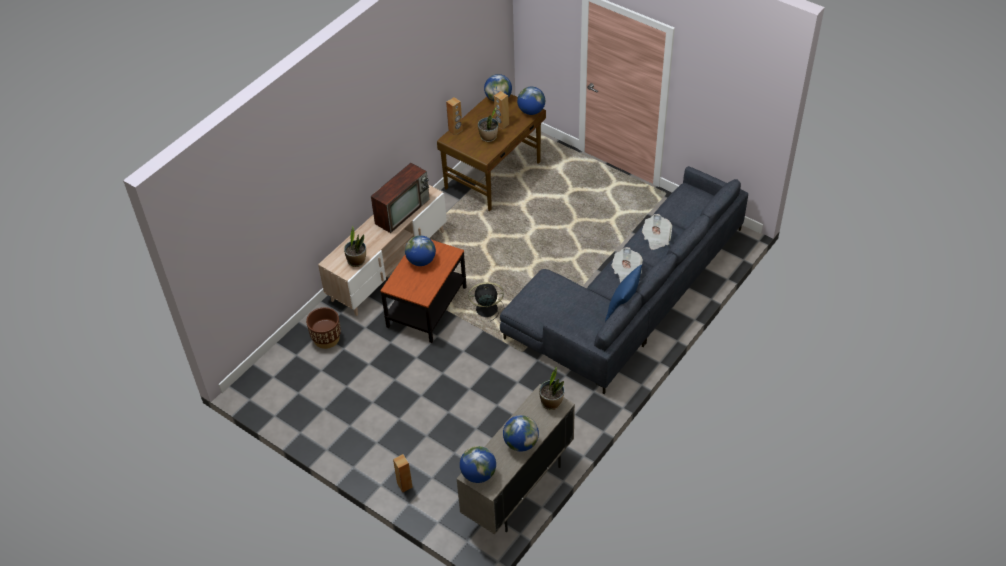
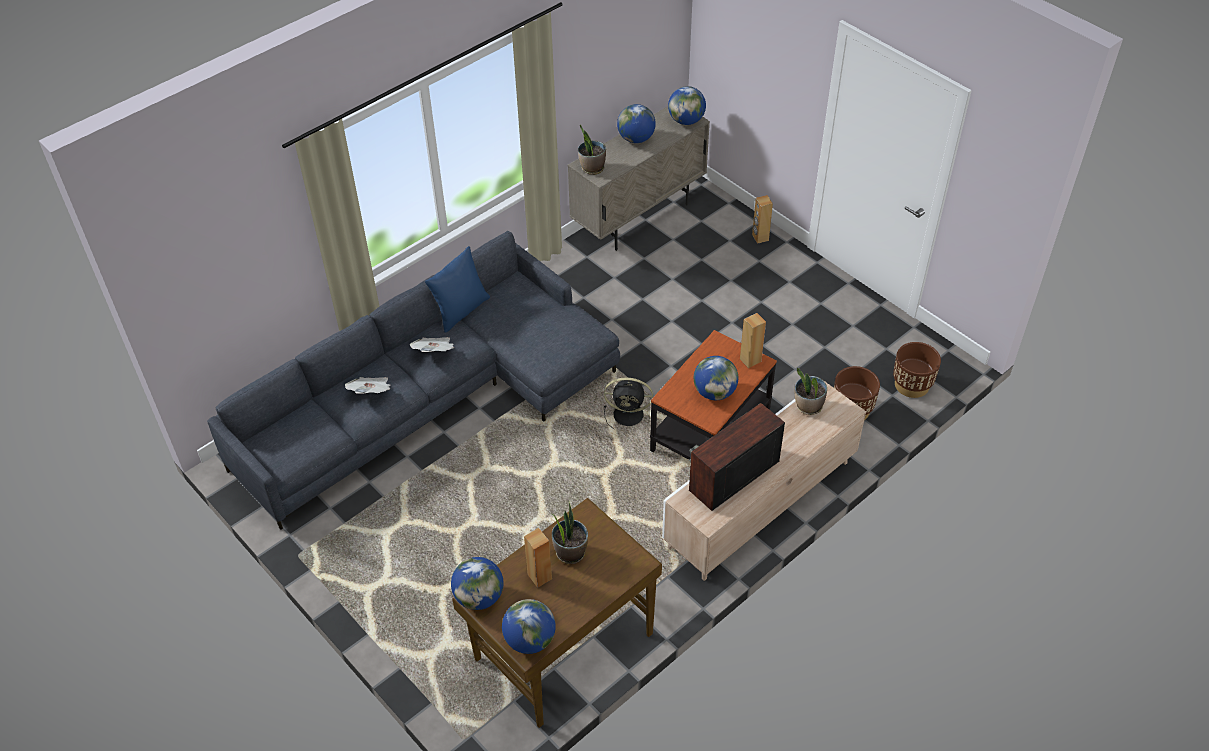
camera: 170 degrees left, 0 degrees up
brown speaker [446,97,463,135] -> brown speaker moved to [740,313,766,368]
none -> brown planter [893,342,941,398]

